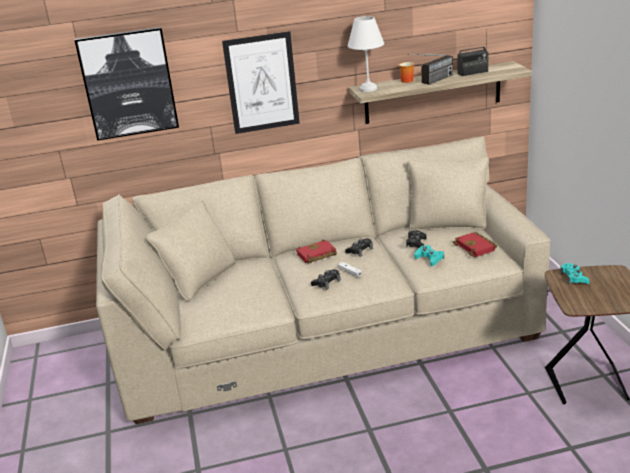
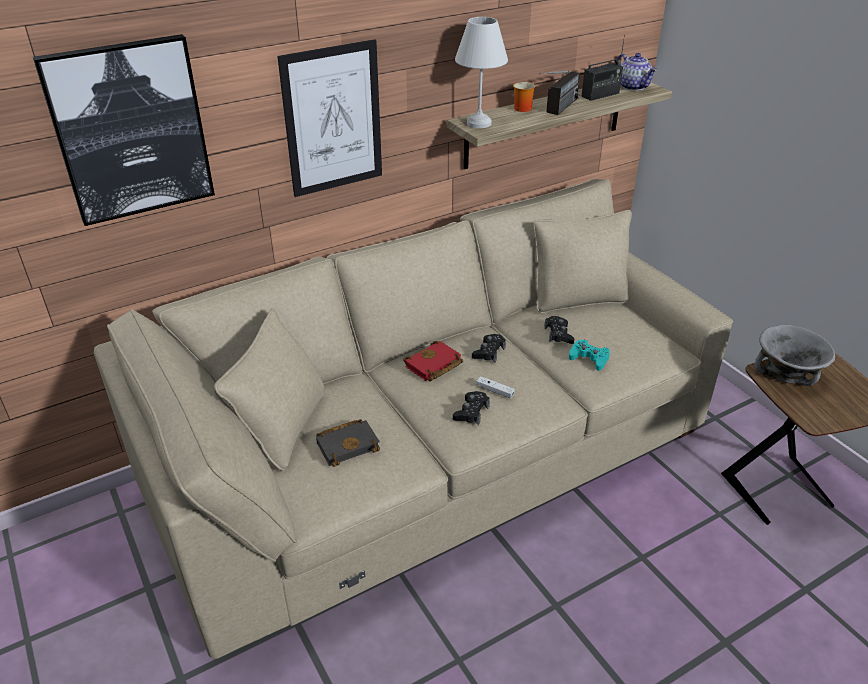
camera: 20 degrees left, 10 degrees up
red book [453,232,497,257] -> none
turquoise game controller [560,263,590,285] -> grey bowl [755,325,835,386]
none -> black book [316,419,380,467]
none -> teapot [617,53,657,91]

